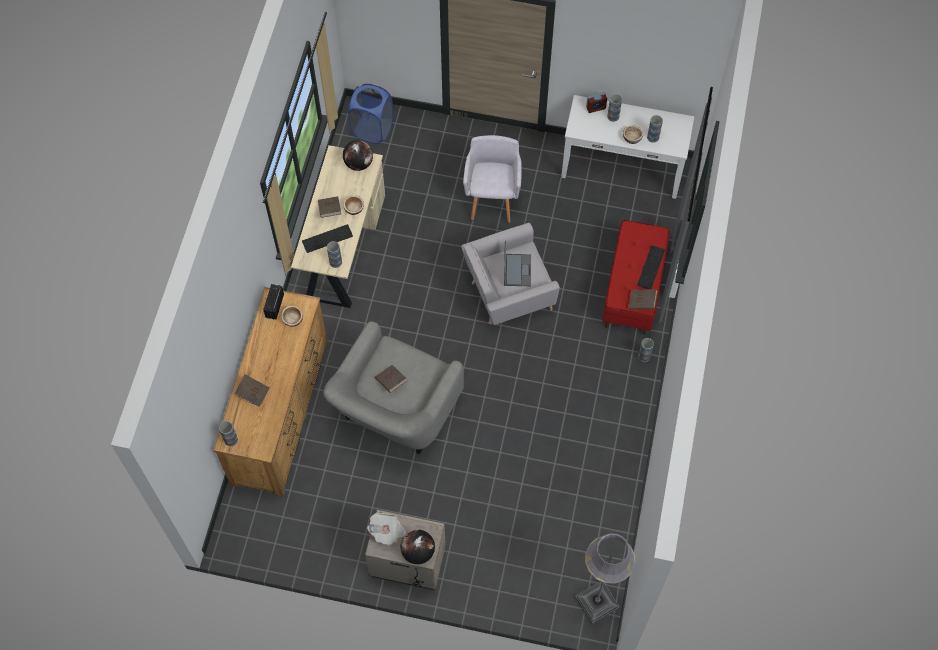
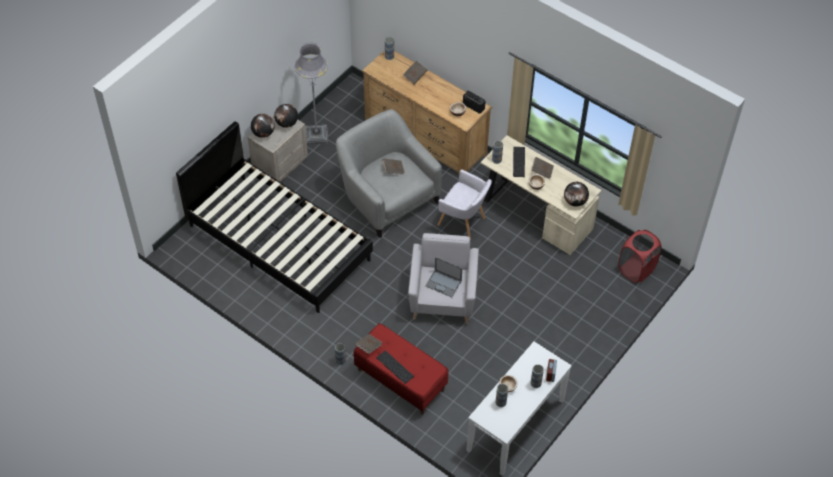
camera: 115 degrees right, 10 degrees down
blue laundry basket [348,84,393,144] -> red laundry basket [618,230,662,283]
newspaper [367,512,406,546] -> globe [274,104,298,128]
grey armchair [463,135,522,223] -> grey armchair moved to [438,169,492,240]
grey floor lamp [575,533,635,624] -> grey floor lamp moved to [294,43,328,145]
none -> black bed [176,121,373,313]

